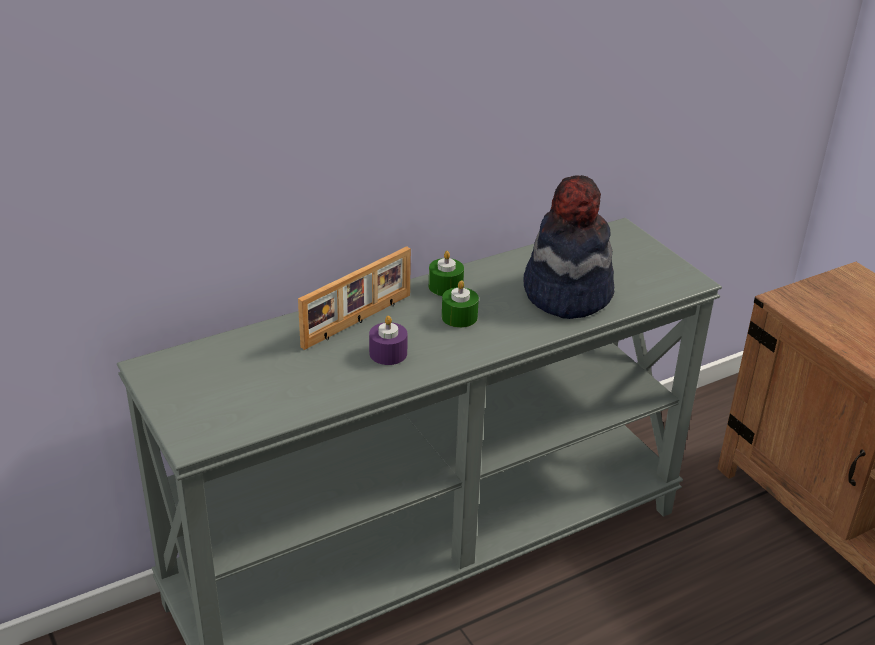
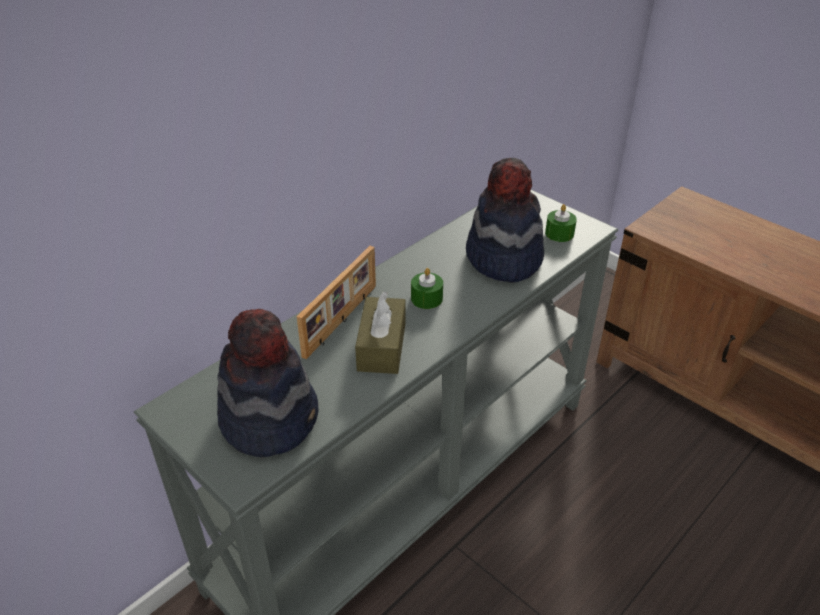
camera: 15 degrees left, 5 degrees up
purple candle [369,316,408,365] -> brown tissue box [355,291,405,374]
green candle [429,251,464,296] -> green candle moved to [545,204,577,242]
none -> hat [217,309,318,457]

